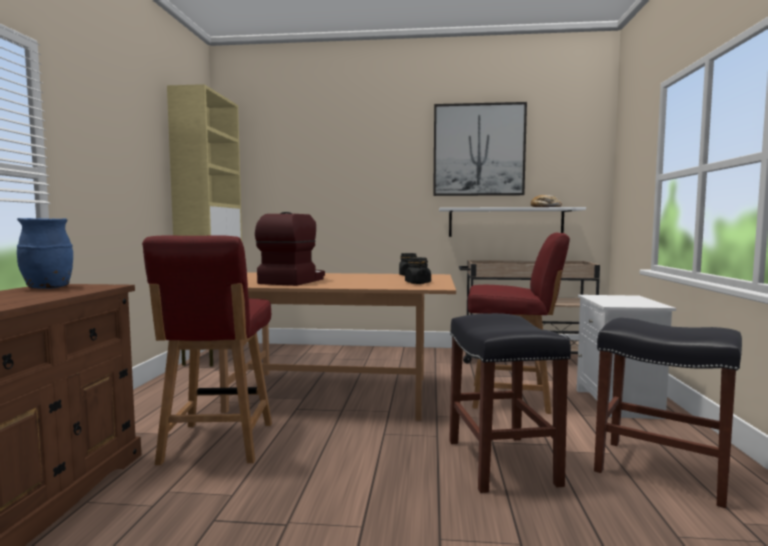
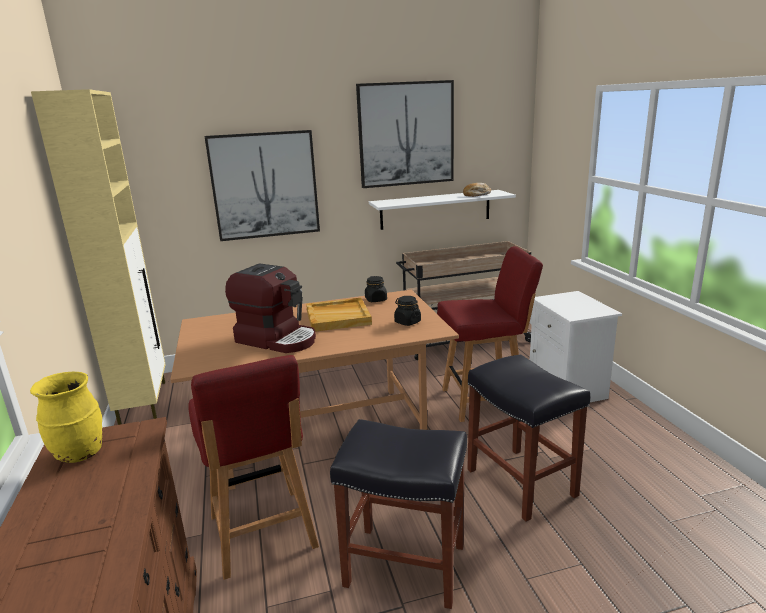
camera: 20 degrees left, 15 degrees up
blue vase [17,218,73,289] -> yellow vase [30,372,102,463]
coffee machine [255,212,325,286] -> coffee machine turned 120 degrees clockwise [225,263,316,353]
black stool [594,318,742,508] -> black stool moved to [330,419,467,609]
none -> picture [204,130,320,241]
none -> beige tray [306,298,372,332]

